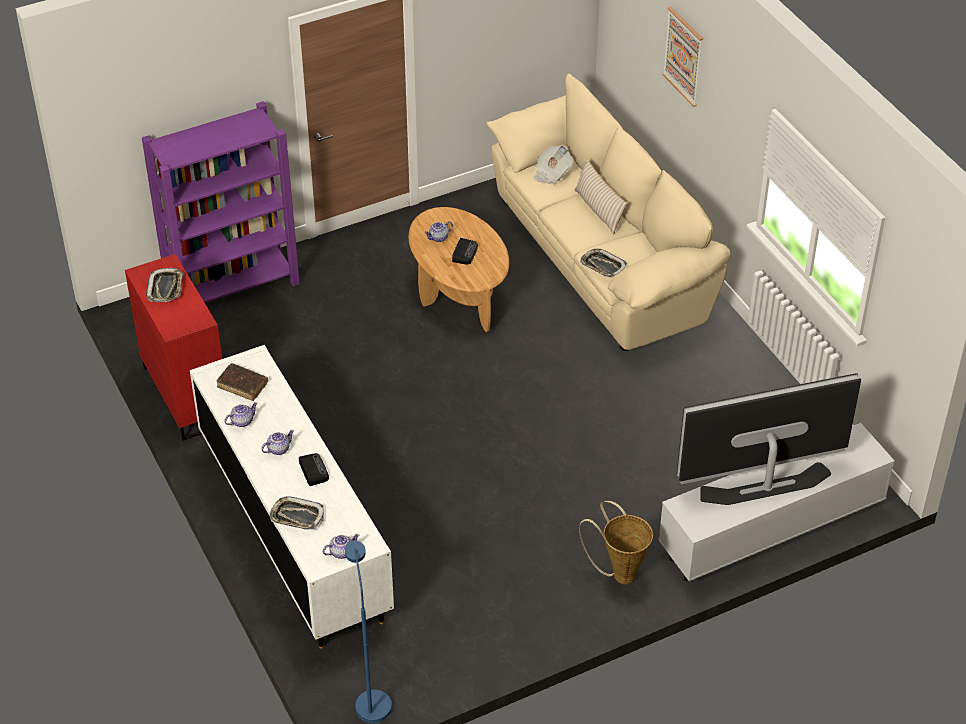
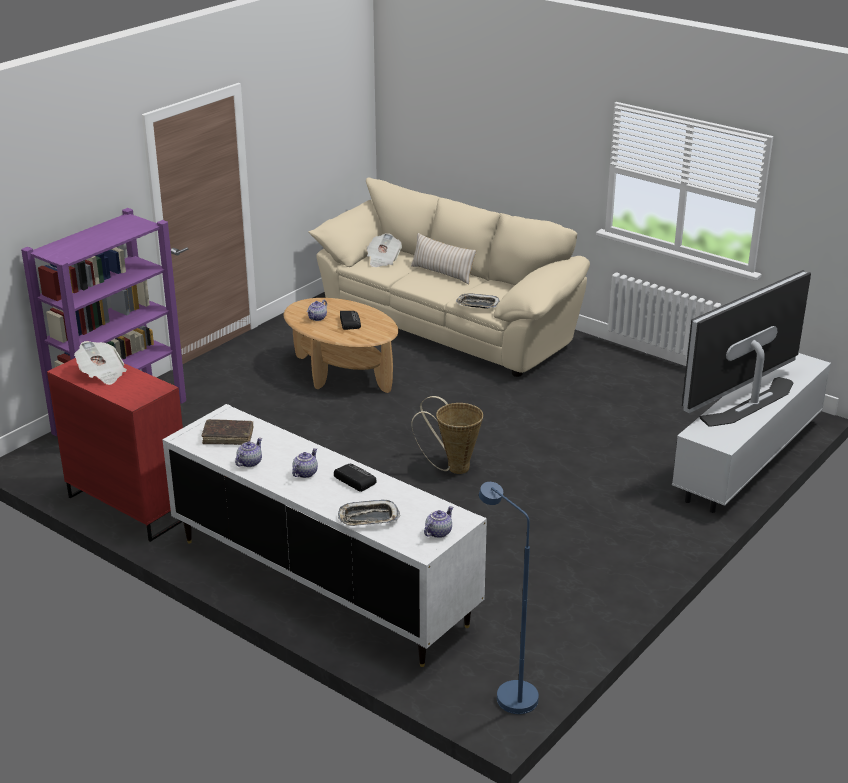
camera: 25 degrees left, 15 degrees down
tray [146,268,183,302] -> newspaper [74,341,127,385]
basket [579,501,653,585] -> basket moved to [411,396,483,474]
picture [662,7,703,107] -> none

